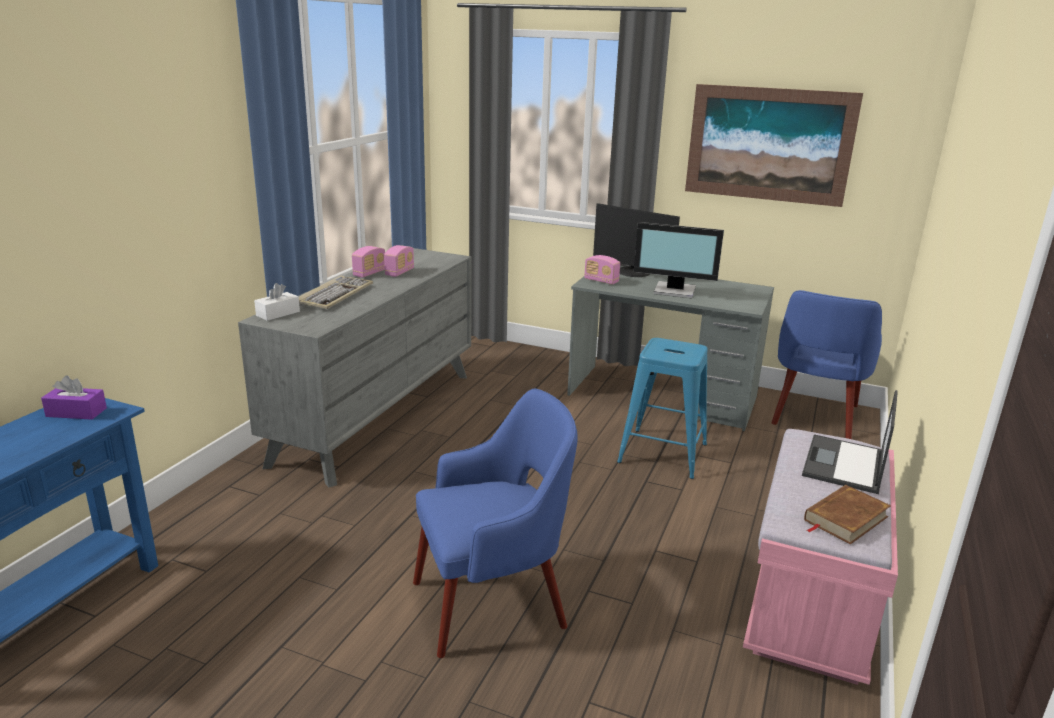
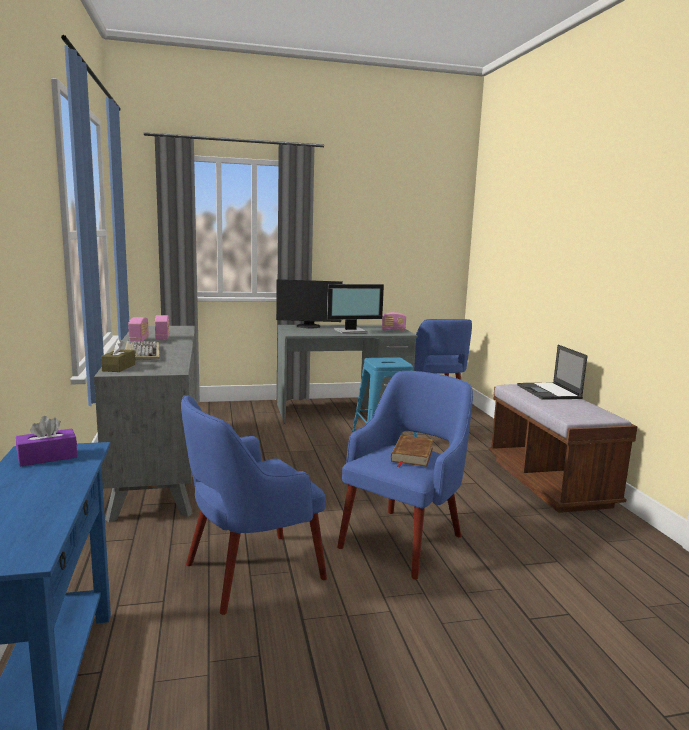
camera: 35 degrees left, 10 degrees down
white tissue box [254,283,300,321] -> brown tissue box [101,339,135,372]
radio [584,255,620,285] -> radio moved to [382,312,406,331]
picture [685,84,863,207] -> none
pink bench [743,429,898,685] -> brown bench [488,384,638,513]
brown book [804,485,891,544] -> brown book moved to [391,435,434,467]
none -> blue armchair [181,395,327,615]

